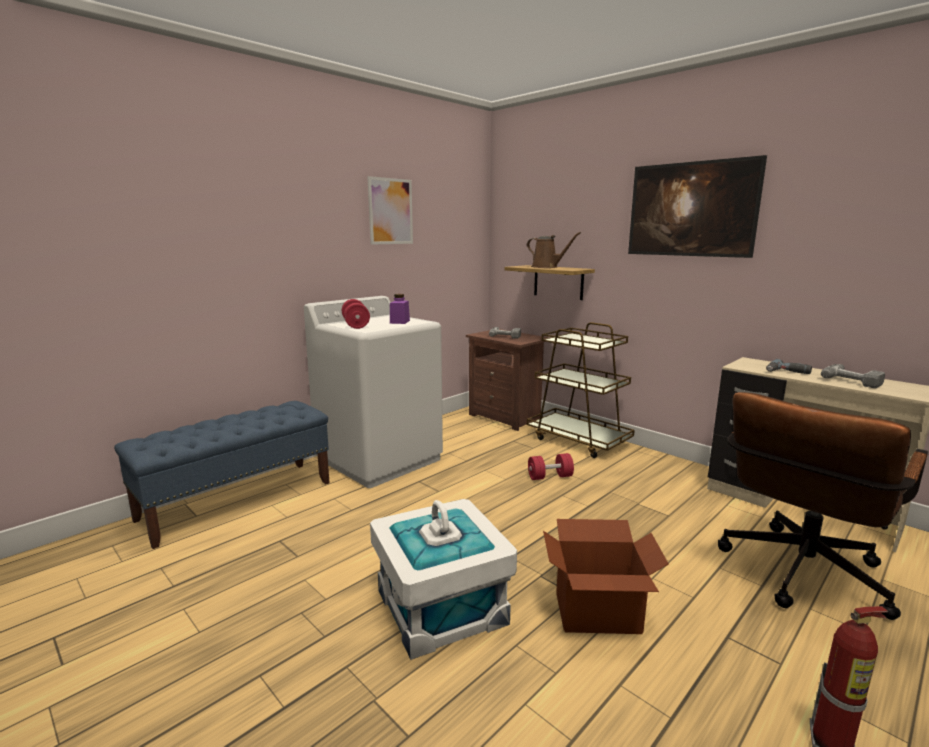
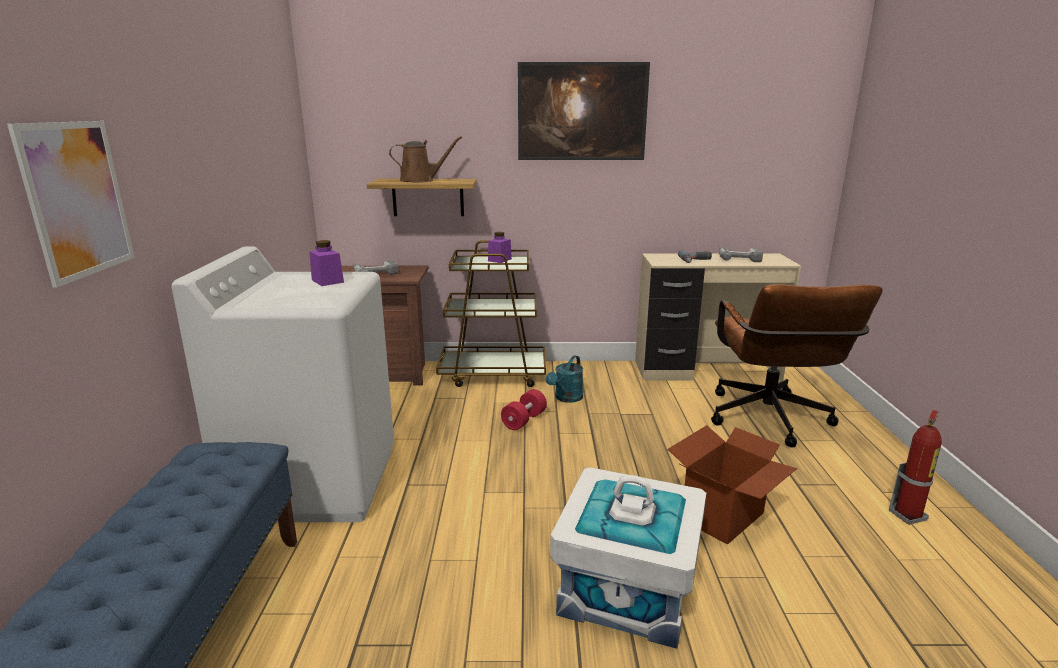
camera: 45 degrees left, 5 degrees up
red dumbbell [342,299,370,329] -> none
picture [367,176,413,245] -> picture moved to [7,121,135,288]
none -> purple jar [488,232,512,263]
none -> turquoise watering can [546,355,583,403]

